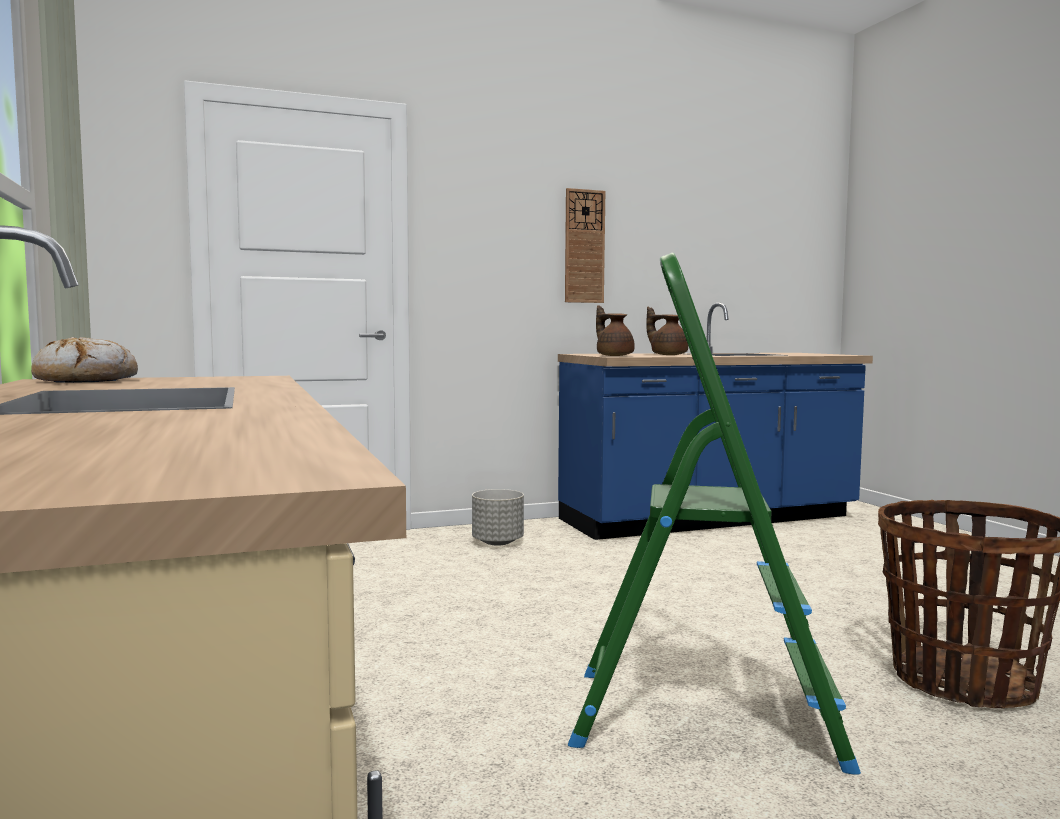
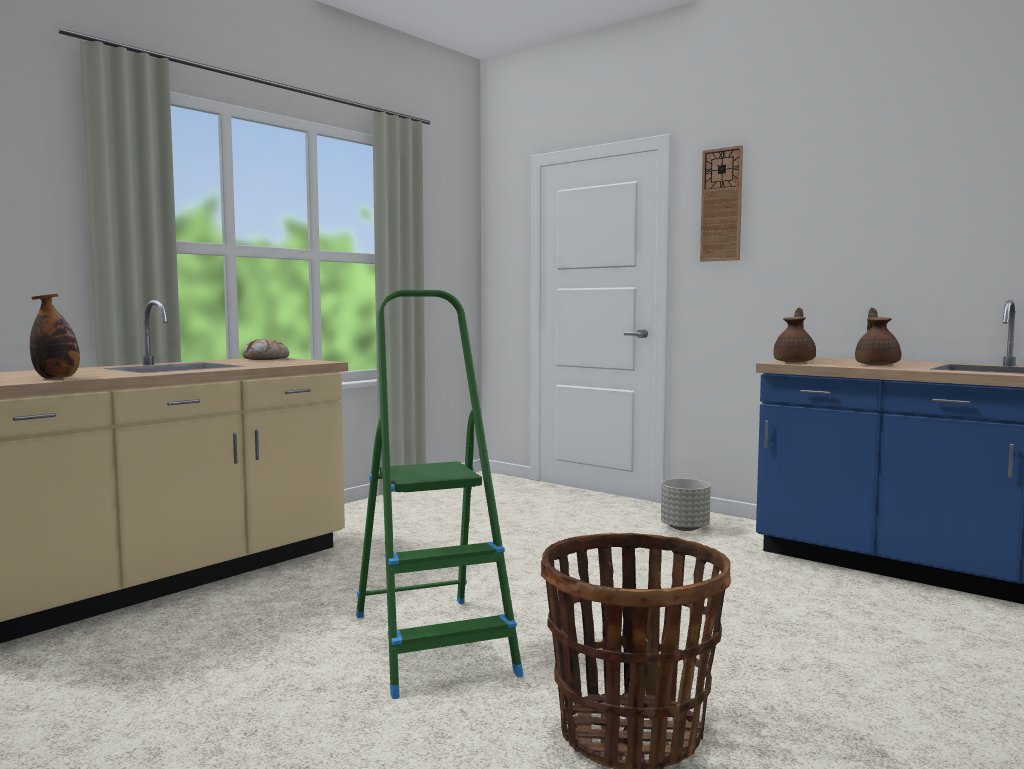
camera: 60 degrees right, 0 degrees up
wall clock [565,188,605,303] -> wall clock moved to [700,145,743,262]
none -> bottle [30,294,80,379]

